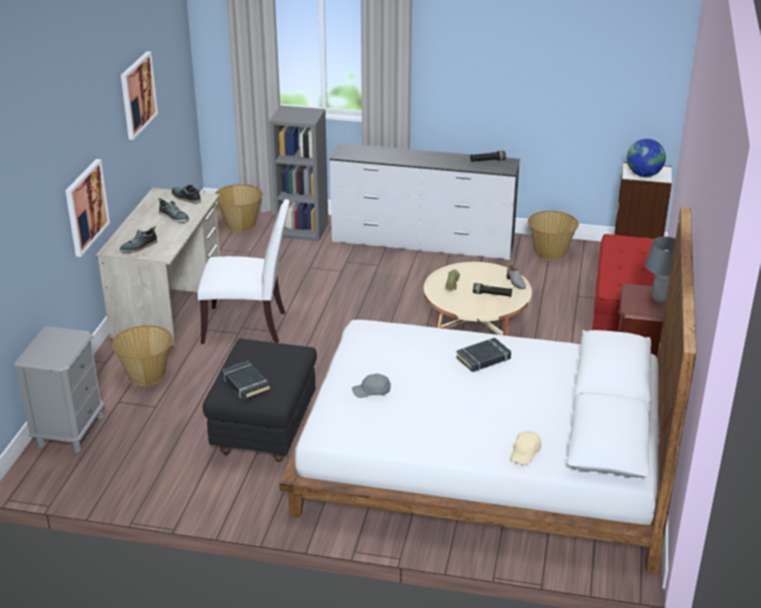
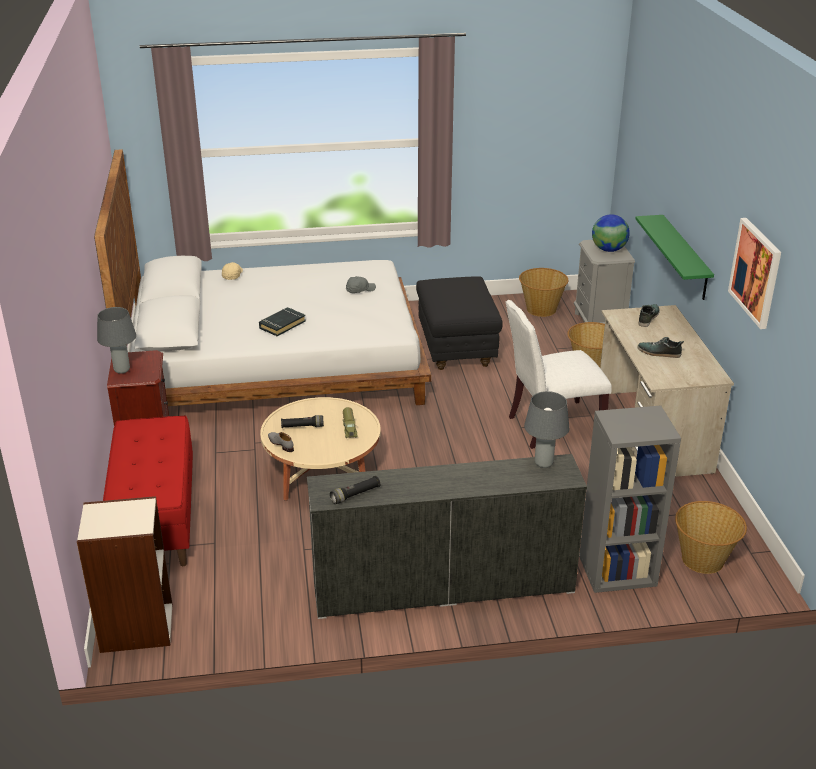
camera: 160 degrees right, 0 degrees up
picture [65,159,110,257] -> green shelf [636,215,714,300]
shoe [171,184,201,204] -> none
black book [222,361,271,401] -> none
basket [528,211,579,261] -> basket moved to [519,268,568,317]
globe [627,139,666,177] -> globe moved to [592,214,630,252]
none -> grey table lamp [524,391,569,468]

